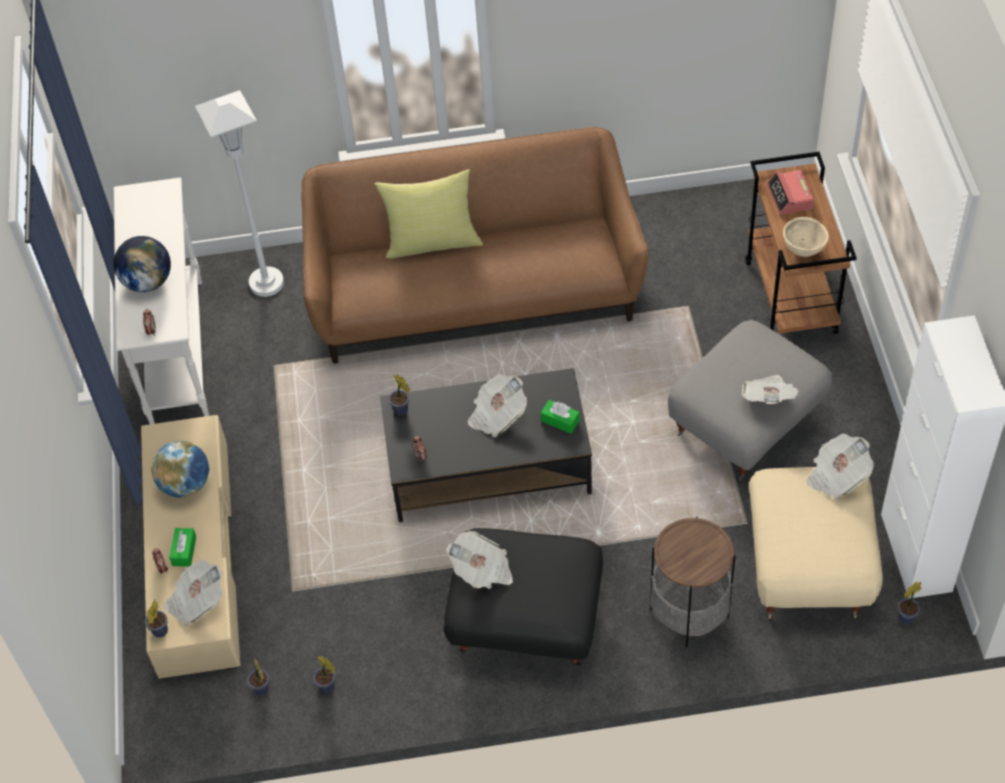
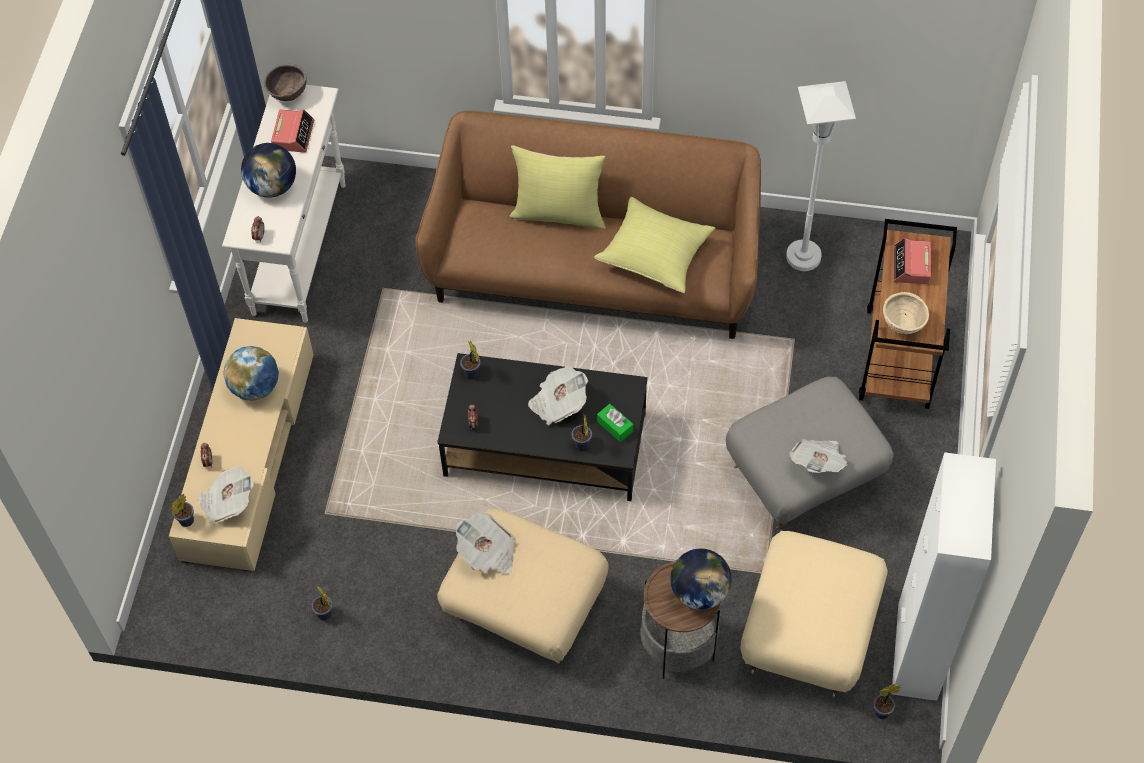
camera: 15 degrees right, 5 degrees up
green tissue box [169,528,196,567] -> none
white floor lamp [195,90,284,297] -> white floor lamp moved to [786,81,856,271]
potted plant [247,658,269,696] -> potted plant moved to [571,415,592,450]
black ottoman [444,528,603,665] -> beige ottoman [437,508,609,664]
newspaper [806,434,874,500] -> none
none -> brown bowl [264,64,306,101]
none -> alarm clock [271,109,314,153]
none -> yellow pillow [594,197,716,293]
none -> globe [670,549,732,610]

